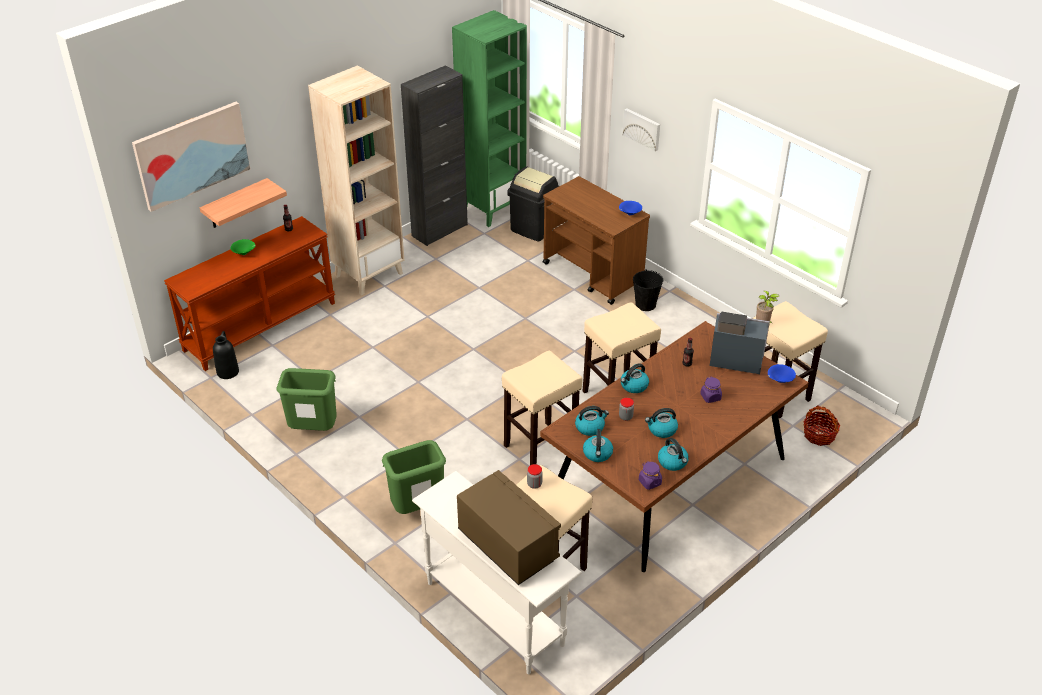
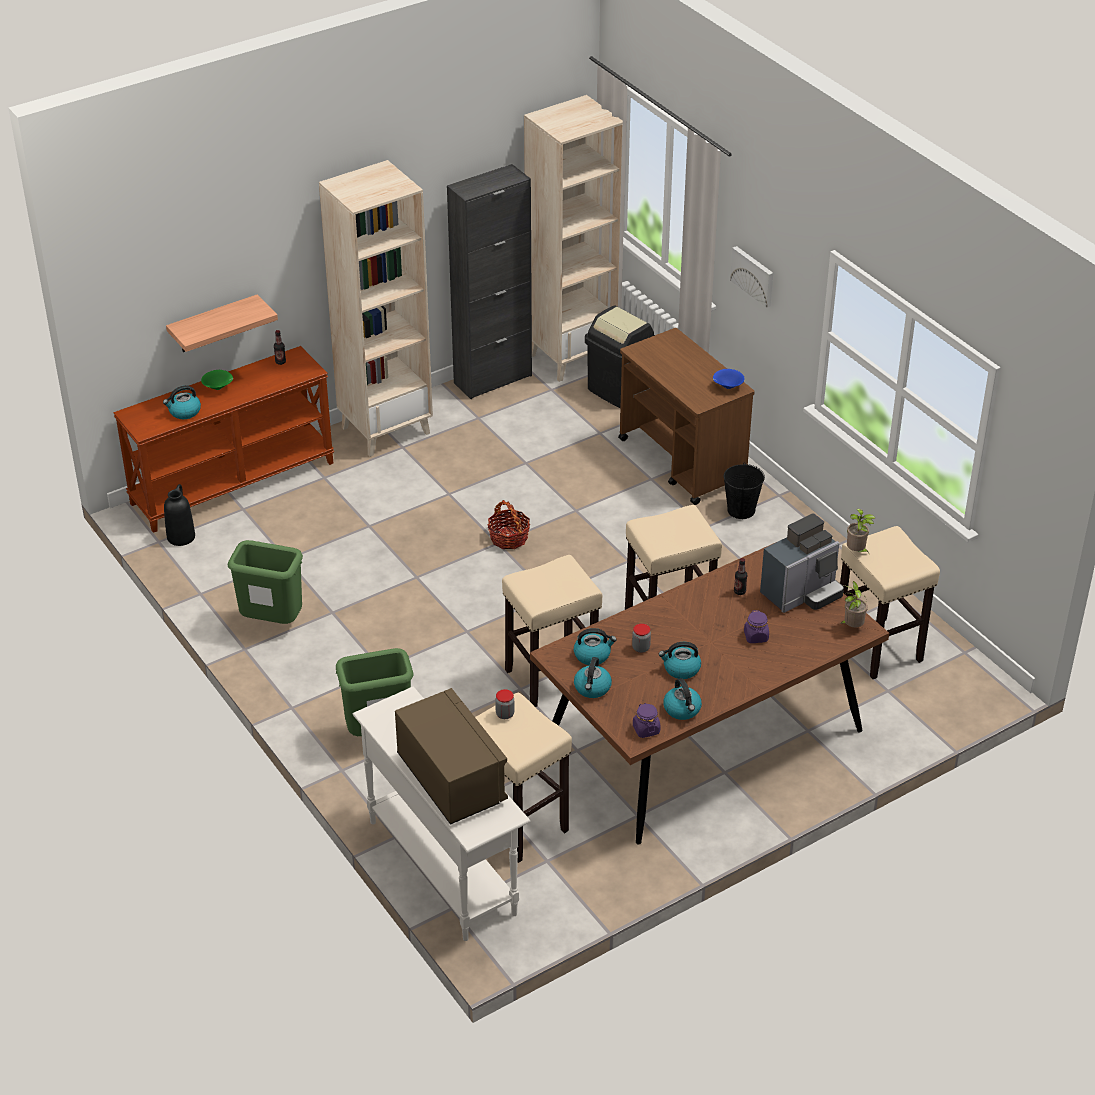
camera: 10 degrees right, 0 degrees up
picture [132,102,250,212] -> none
green bookcase [452,10,527,227] -> beige bookcase [524,95,623,382]
kettle [621,363,649,393] -> kettle moved to [163,385,201,419]
coffee machine [710,312,770,374] -> coffee machine turned 120 degrees clockwise [760,513,844,613]
blue bowl [768,364,796,383] -> potted plant [841,581,868,628]
basket [803,405,841,446] -> basket moved to [488,500,530,549]

